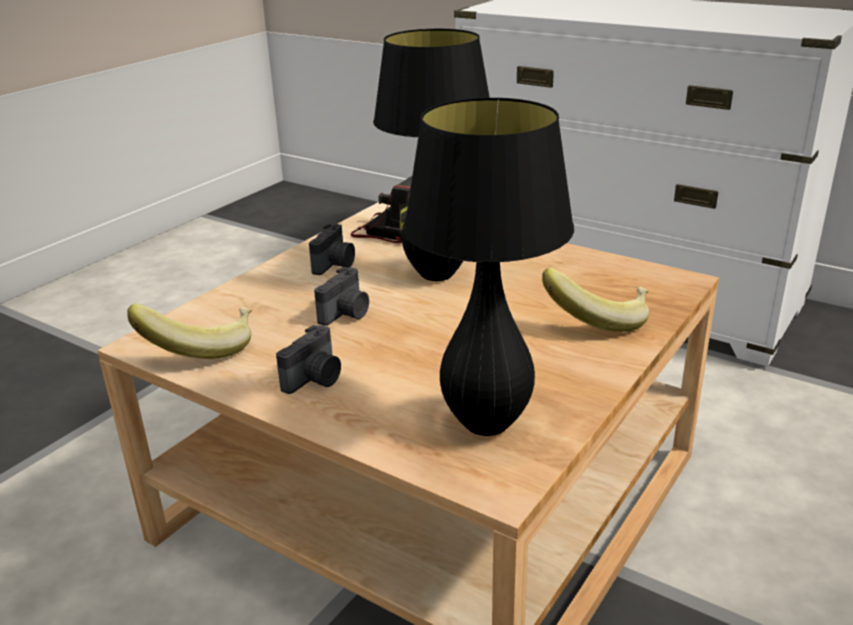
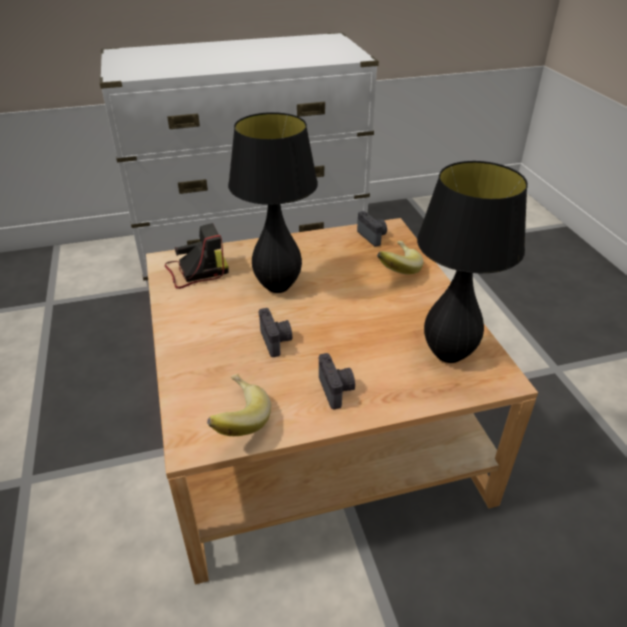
camera: 50 degrees left, 10 degrees up
camera [309,223,355,275] -> camera moved to [357,211,387,247]

